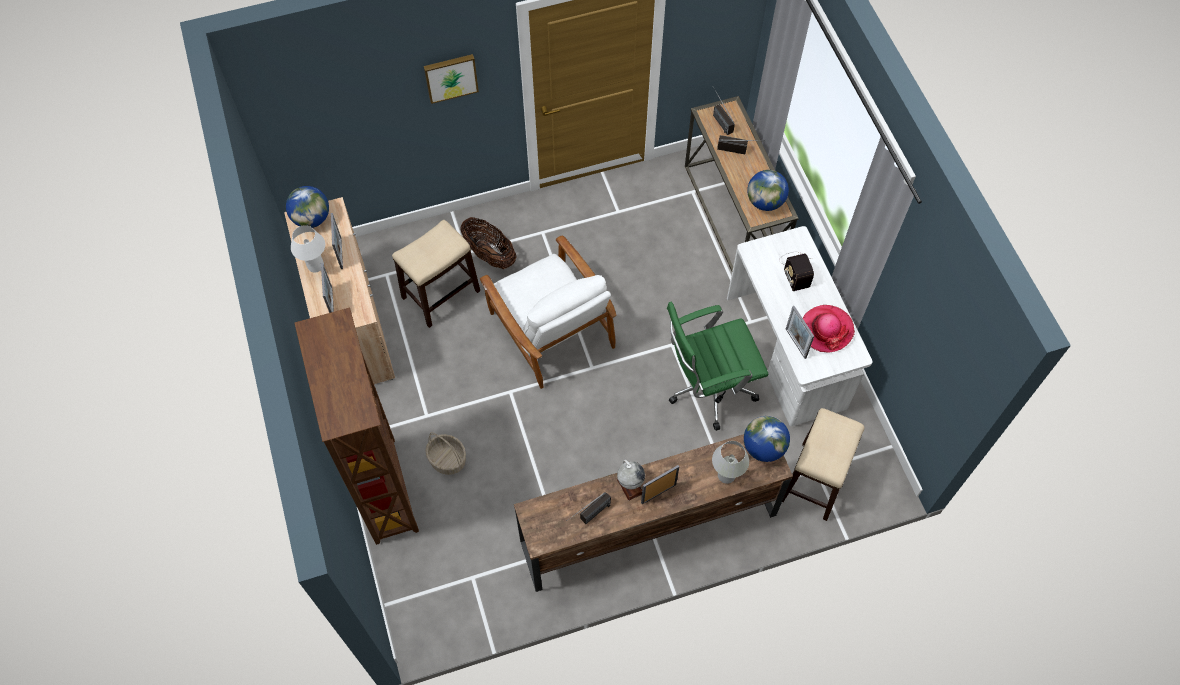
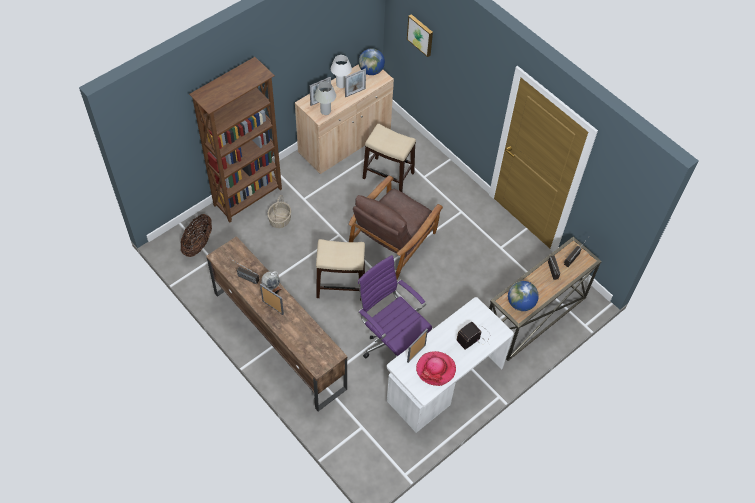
camera: 65 degrees right, 5 degrees down
picture [424,54,479,104] -> picture moved to [407,14,433,57]
basket [460,217,516,269] -> basket moved to [181,214,212,257]
white armchair [480,235,617,389] -> brown armchair [348,176,443,280]
green office chair [667,301,769,431] -> purple office chair [358,255,432,359]
white table lamp [712,441,749,484] -> white table lamp moved to [315,82,336,115]
globe [744,416,790,462] -> none
stool [782,408,865,521] -> stool moved to [316,239,365,300]

